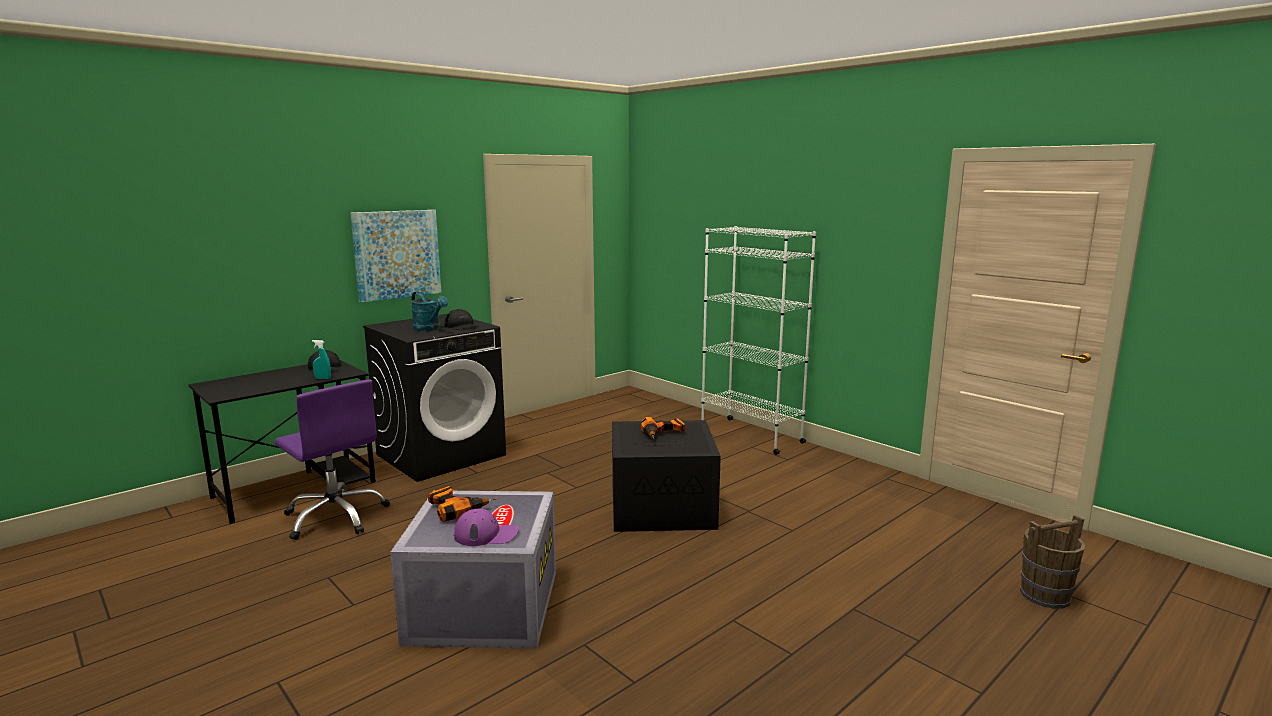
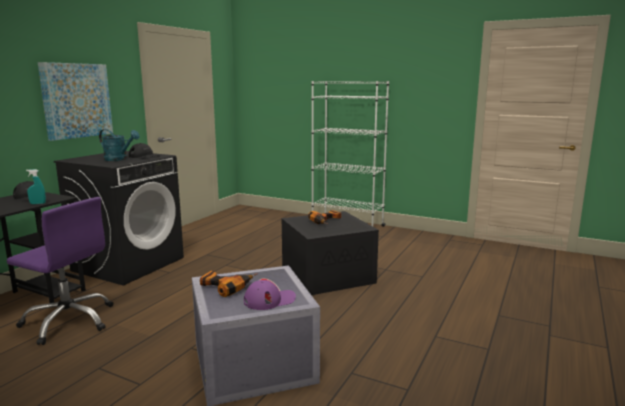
camera: 20 degrees left, 0 degrees up
brown bucket [1020,515,1085,609] -> none

